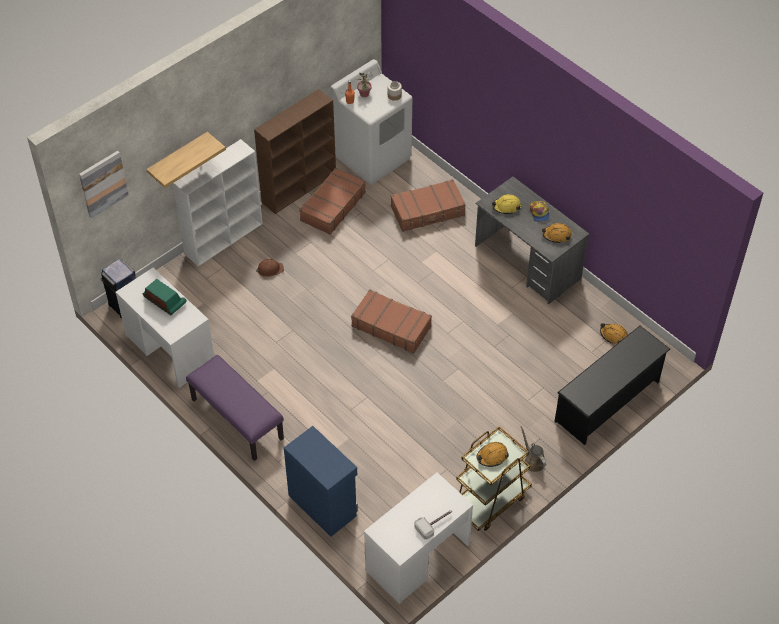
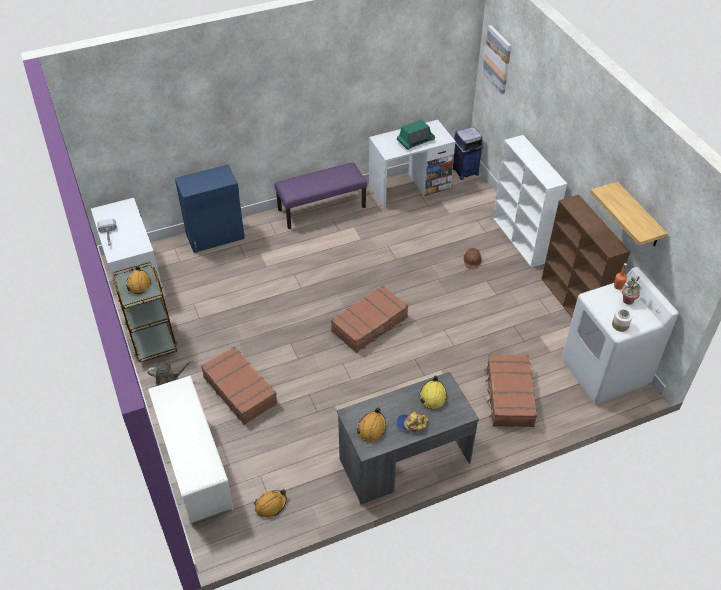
camera: 110 degrees right, 5 degrees down
shelf [146,132,226,188] -> shelf moved to [590,181,668,246]
brown suitcase [299,168,366,235] -> brown suitcase moved to [201,346,278,425]
black shoe rack [554,326,670,445] -> white shoe rack [148,376,234,523]

